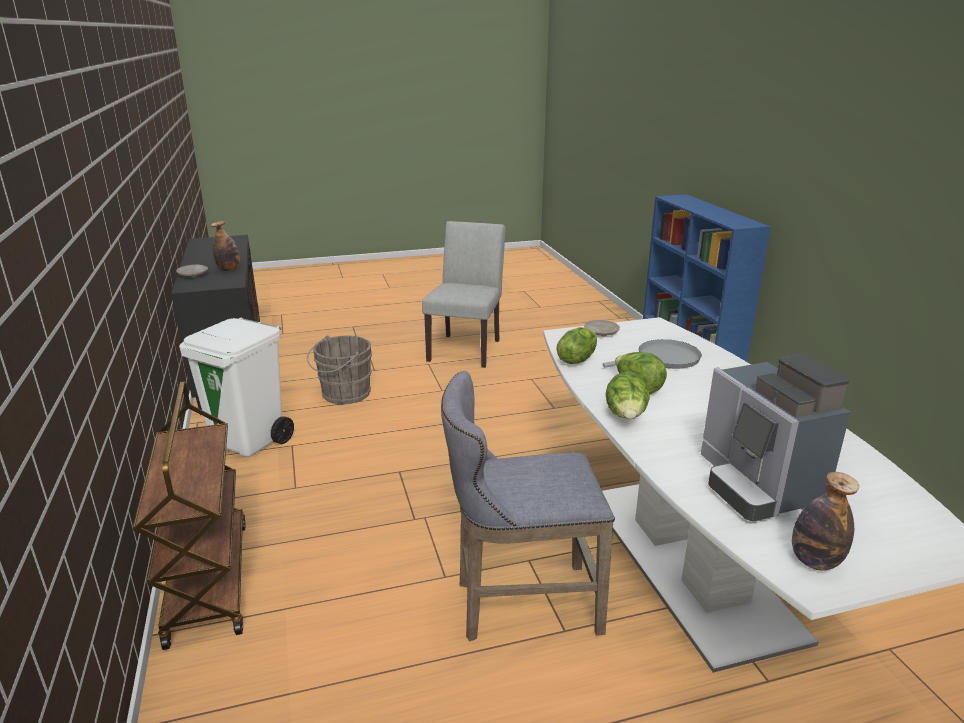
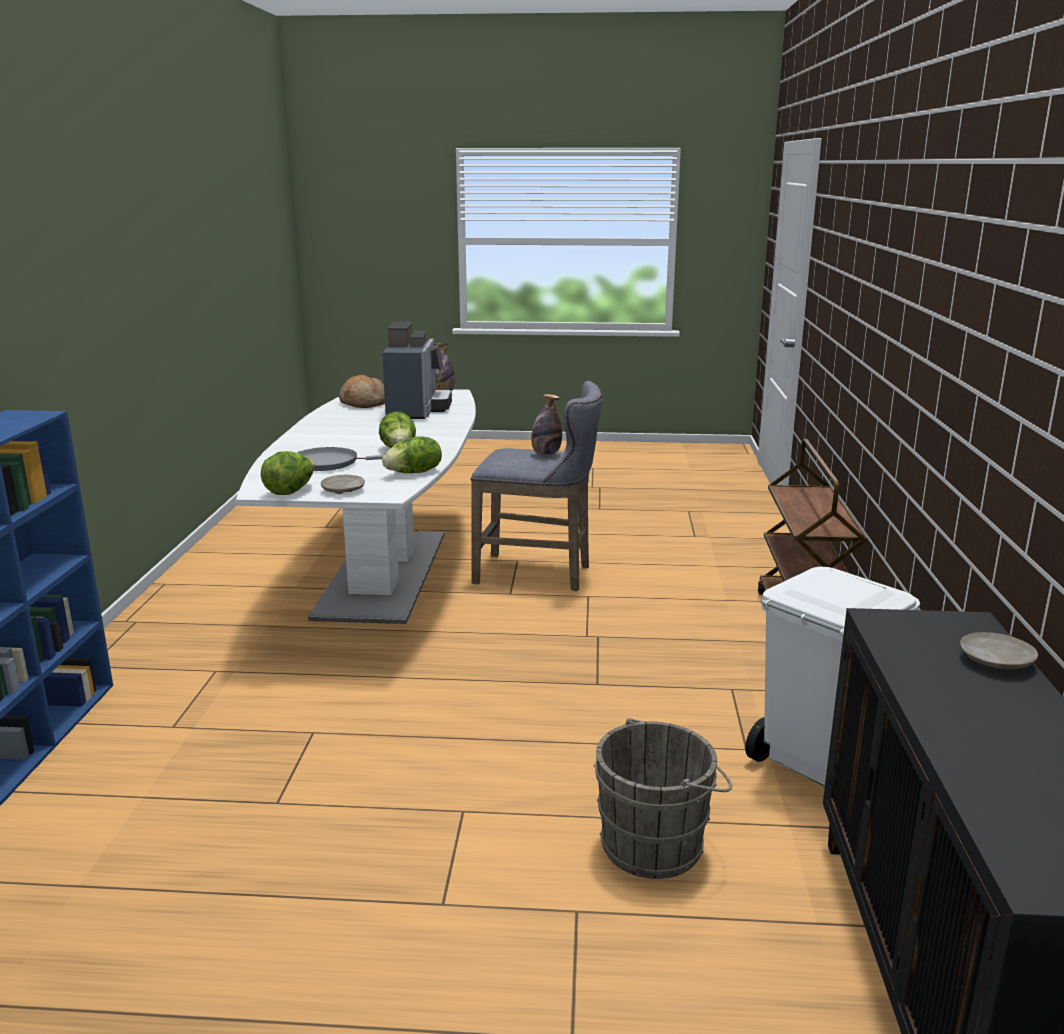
camera: 160 degrees left, 5 degrees down
bottle [211,221,240,271] -> bottle moved to [531,394,562,456]
grey chair [422,221,506,368] -> none
lettuce [606,371,650,419] -> lettuce moved to [261,451,314,495]
none -> bread [339,375,385,408]

